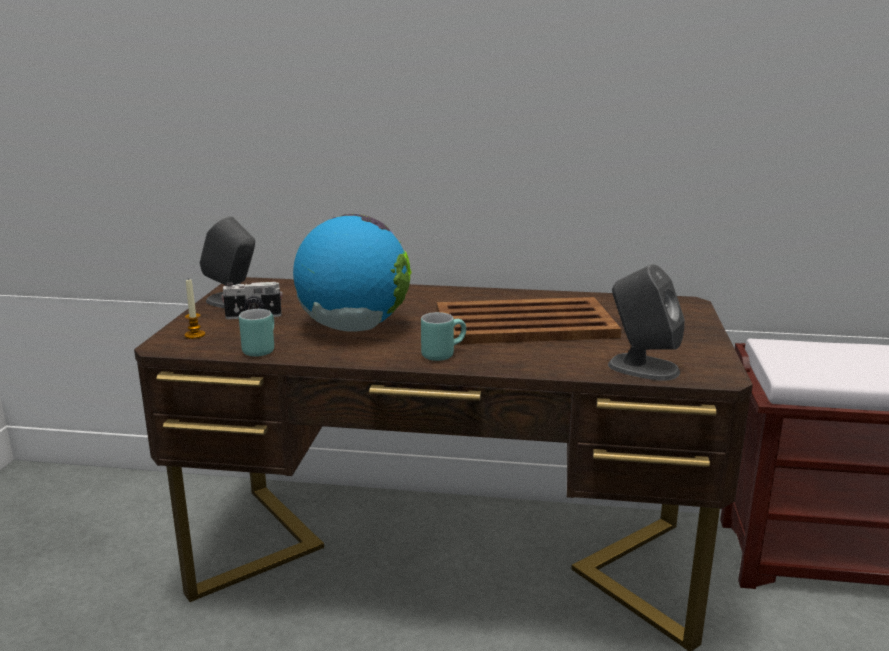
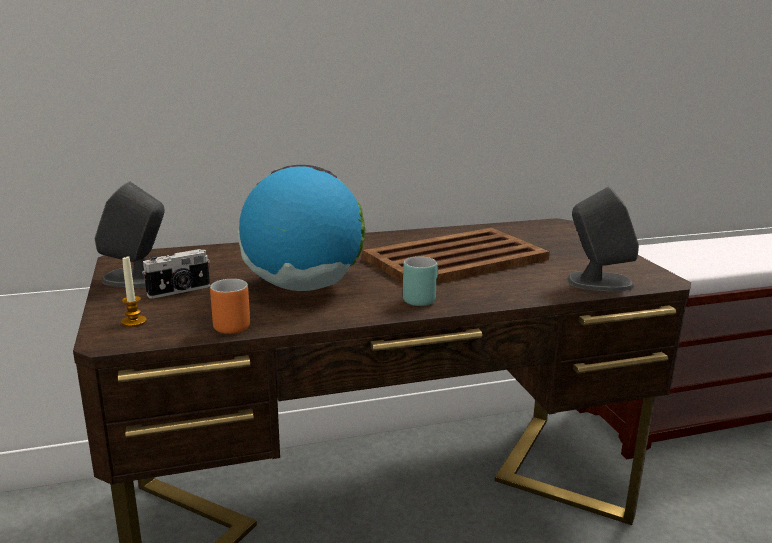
camera: 25 degrees left, 0 degrees up
turquoise mug [239,309,274,357] -> orange mug [210,279,250,334]

